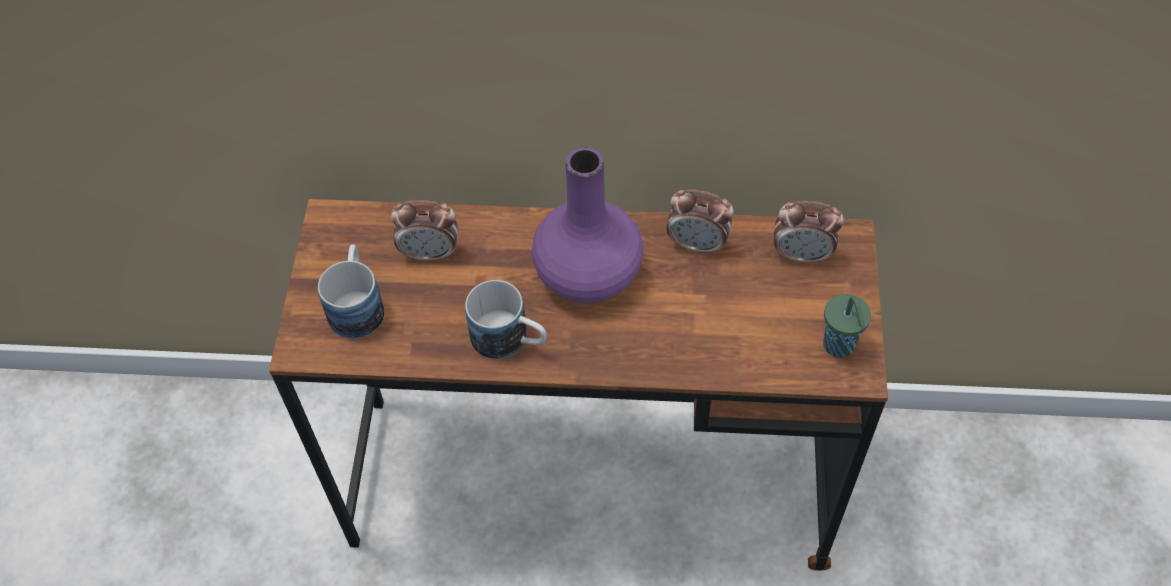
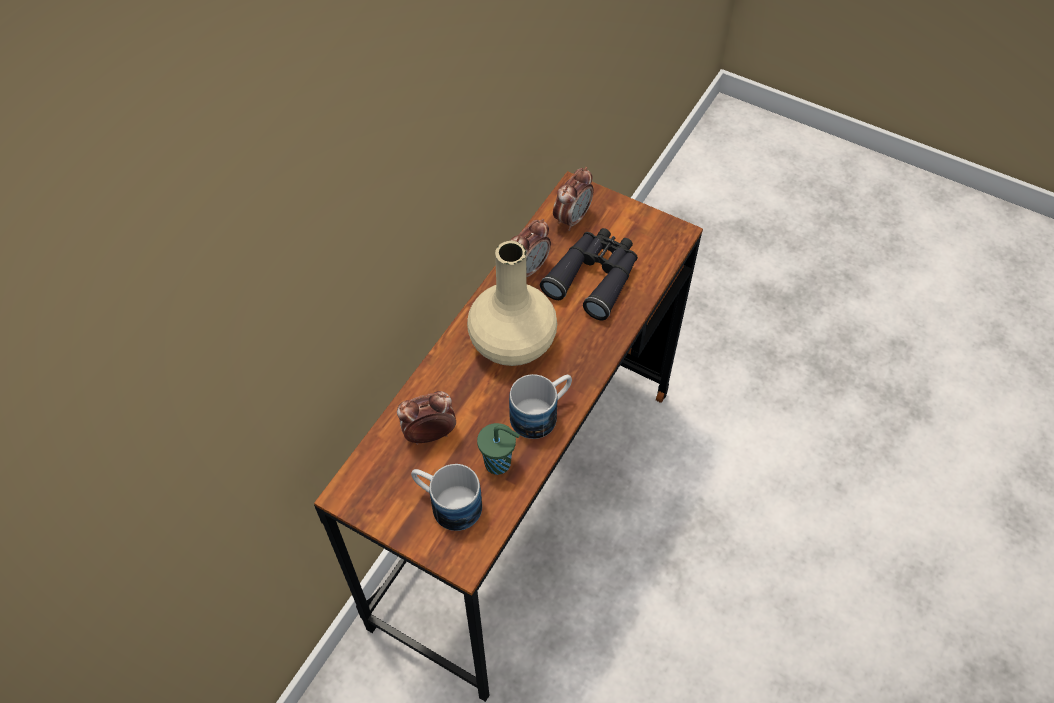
camera: 65 degrees left, 0 degrees up
alarm clock [391,200,458,261] -> alarm clock turned 135 degrees counterclockwise [397,391,456,445]
purple vase [532,147,643,303] -> beige vase [467,241,557,366]
green cup [823,294,871,358] -> green cup moved to [477,423,520,475]
none -> black binoculars [540,228,638,320]

